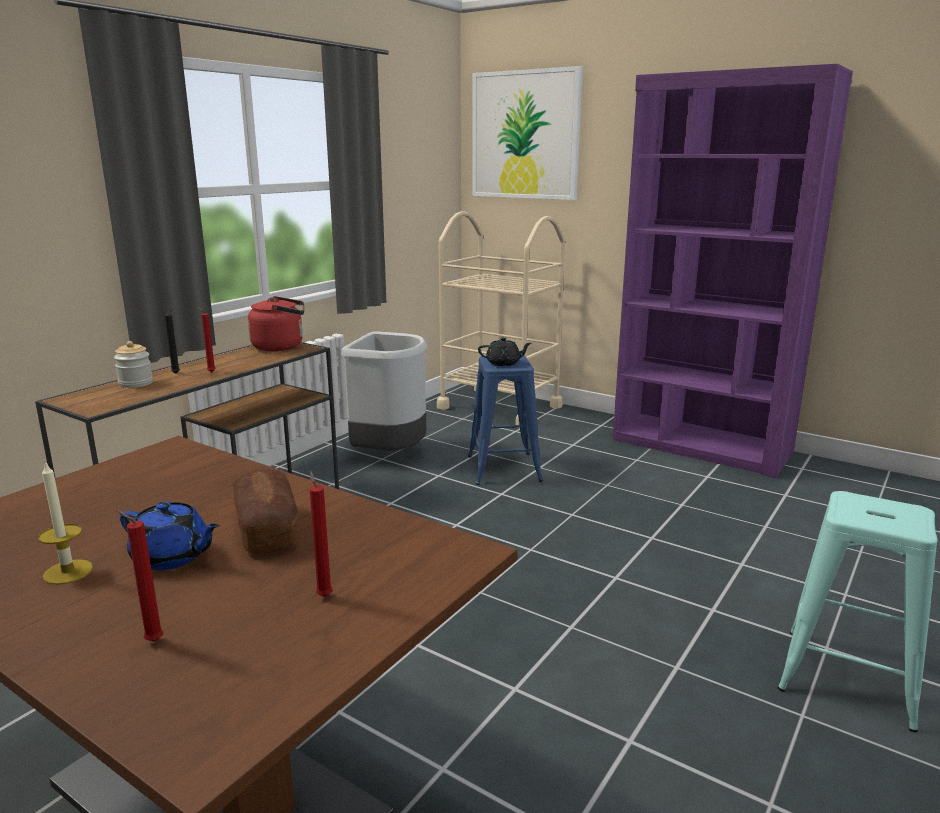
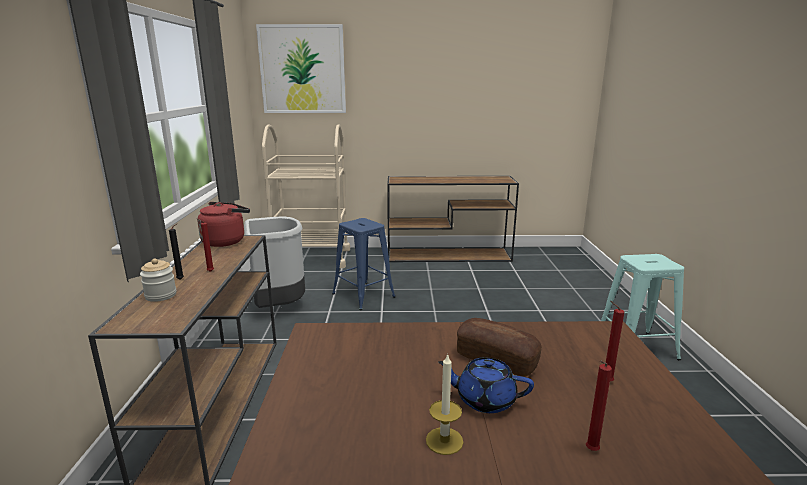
camera: 35 degrees left, 0 degrees up
blue teapot [120,501,220,570] -> blue teapot turned 150 degrees counterclockwise [439,357,534,413]
black teapot [478,337,532,366] -> none
purple bookcase [613,64,853,478] -> brown console table [387,176,519,262]

